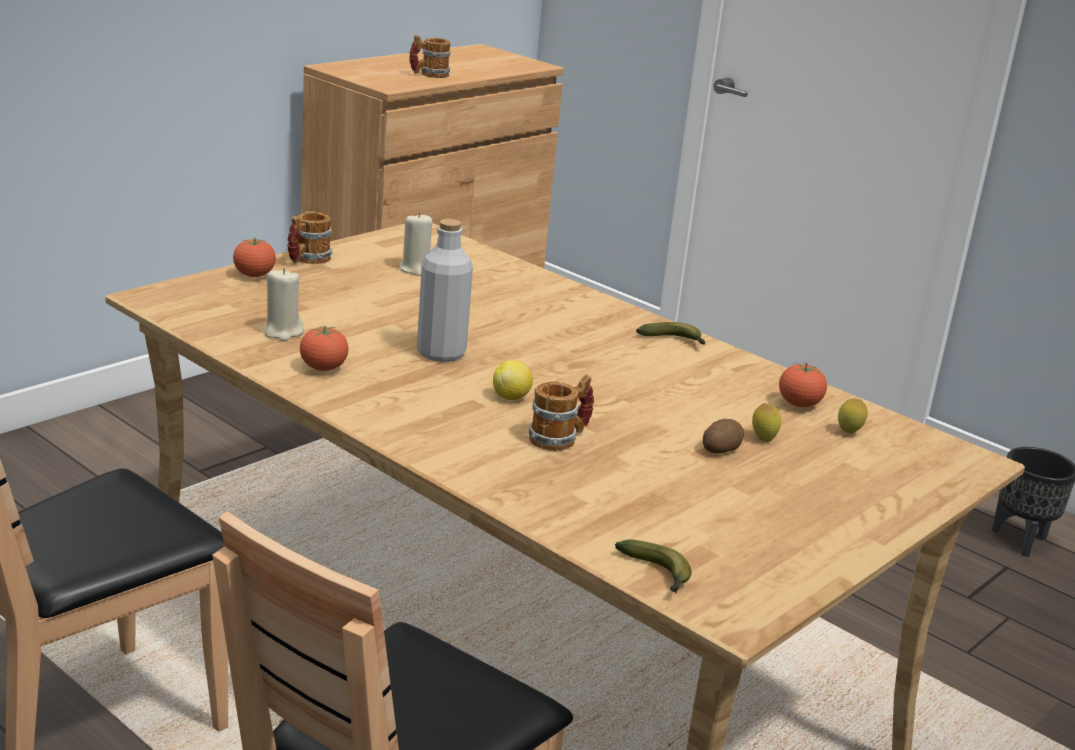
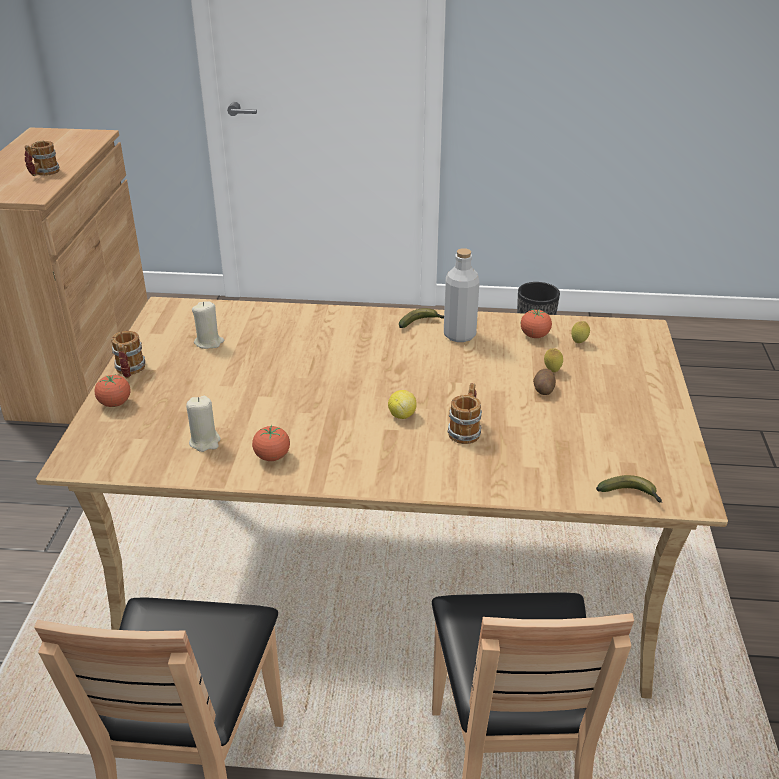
camera: 35 degrees left, 10 degrees up
grey bottle [417,219,473,362] -> grey bottle moved to [444,248,480,342]

